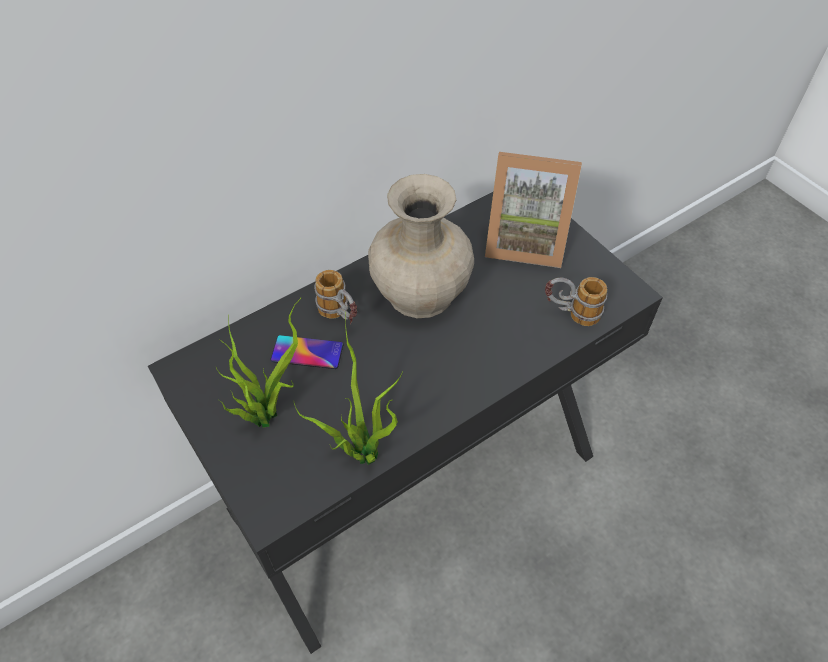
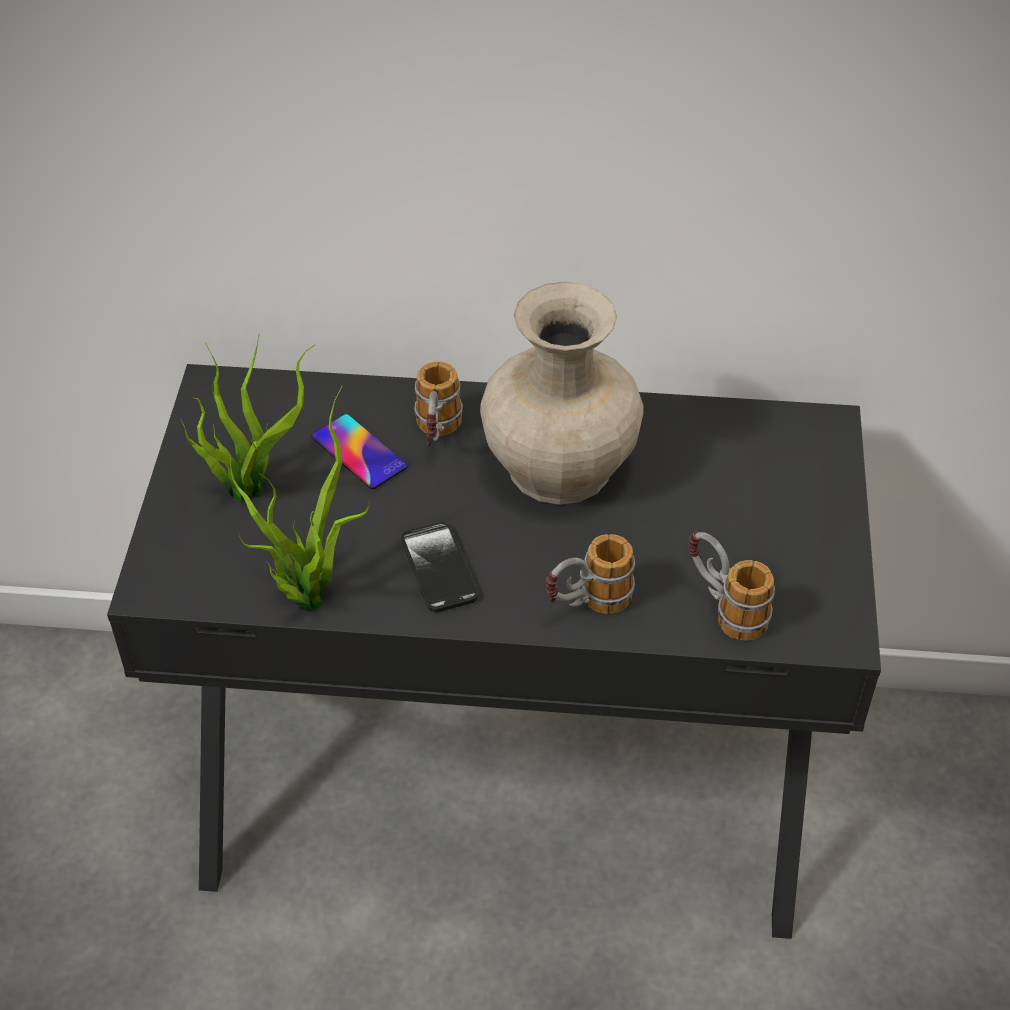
camera: 40 degrees right, 5 degrees down
picture frame [485,152,582,268] -> none
none -> phone [401,522,478,612]
none -> mug [546,534,635,614]

